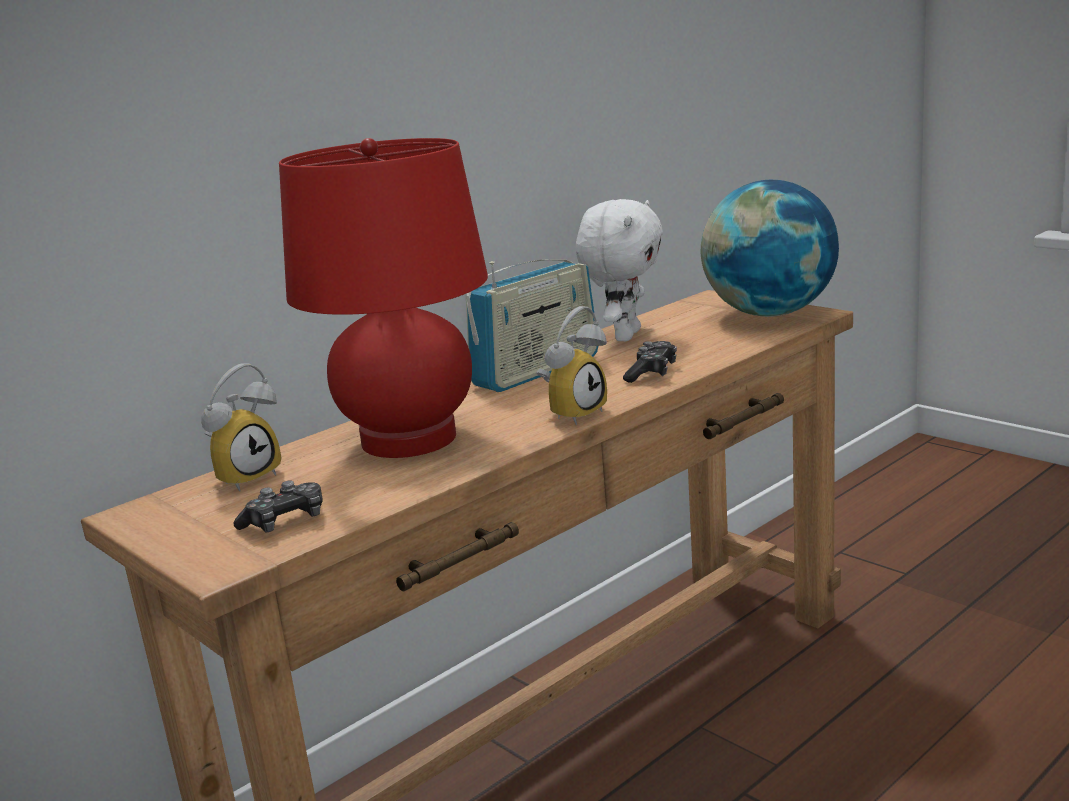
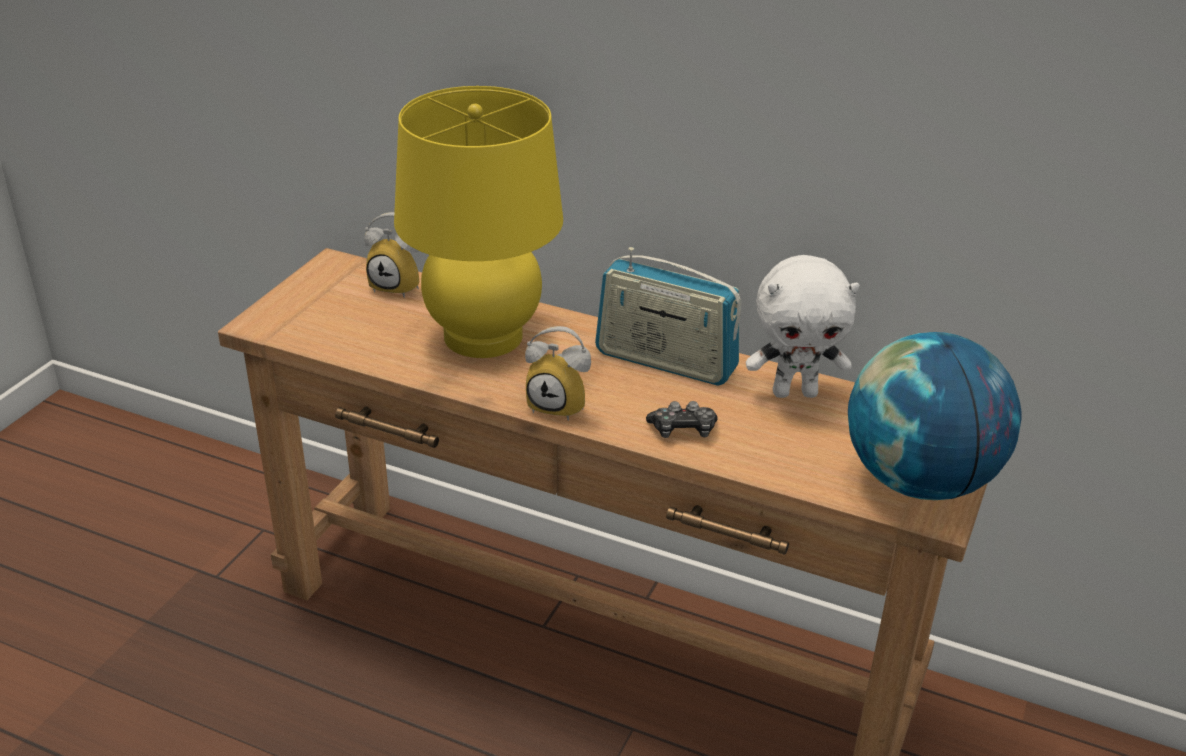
camera: 65 degrees right, 15 degrees up
game controller [234,481,322,533] -> none
red table lamp [279,138,488,458] -> yellow table lamp [394,86,563,358]

